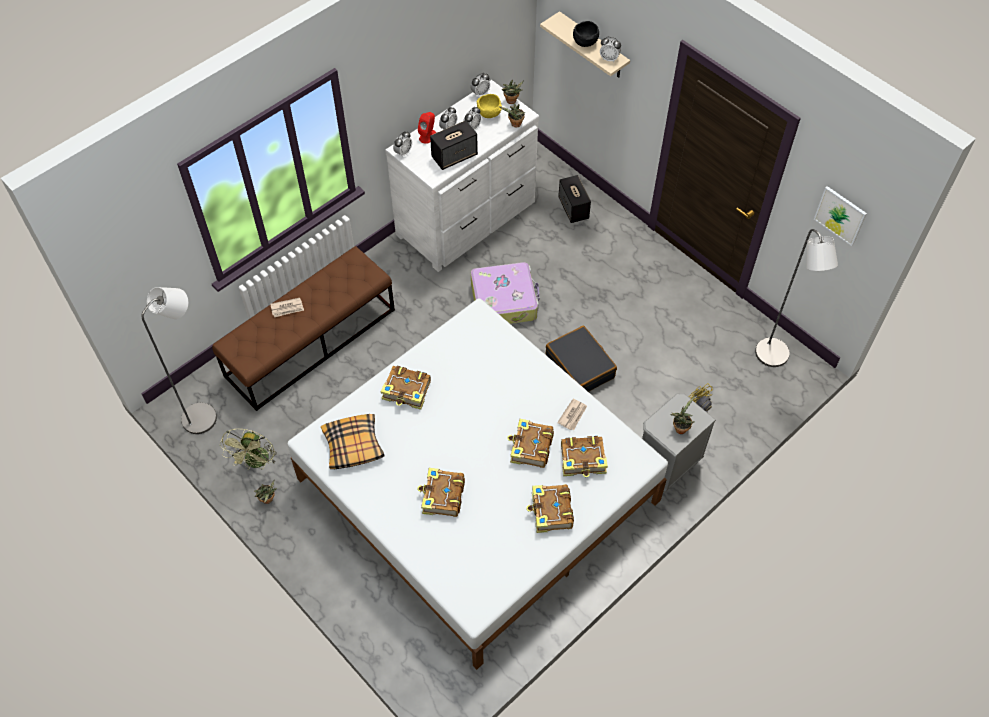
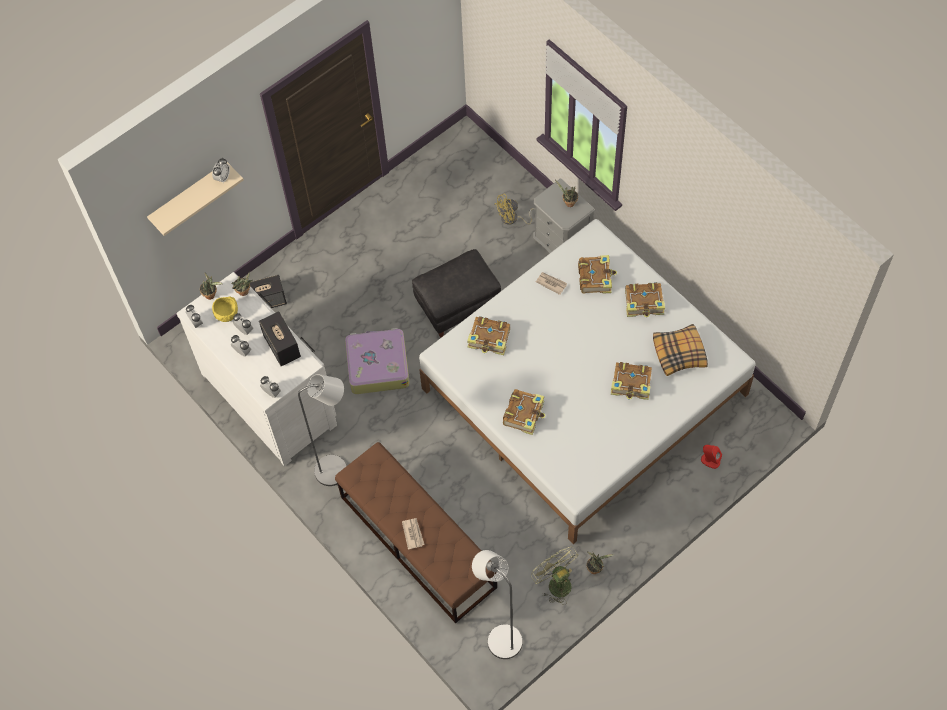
camera: 85 degrees left, 5 degrees up
green fan [220,429,277,470] -> green fan turned 135 degrees counterclockwise [531,547,579,605]
pillow [321,414,385,469] -> pillow moved to [653,324,708,376]
red speaker [418,112,436,144] -> red speaker moved to [701,445,722,469]
book [507,419,554,468] -> book moved to [467,316,510,355]
black suitcase [546,326,617,392] -> black ottoman [412,249,501,338]
black bowl [573,21,599,47] -> none
grey floor lamp [755,229,838,367] -> grey floor lamp moved to [298,374,346,486]
picture [814,186,867,246] -> none

